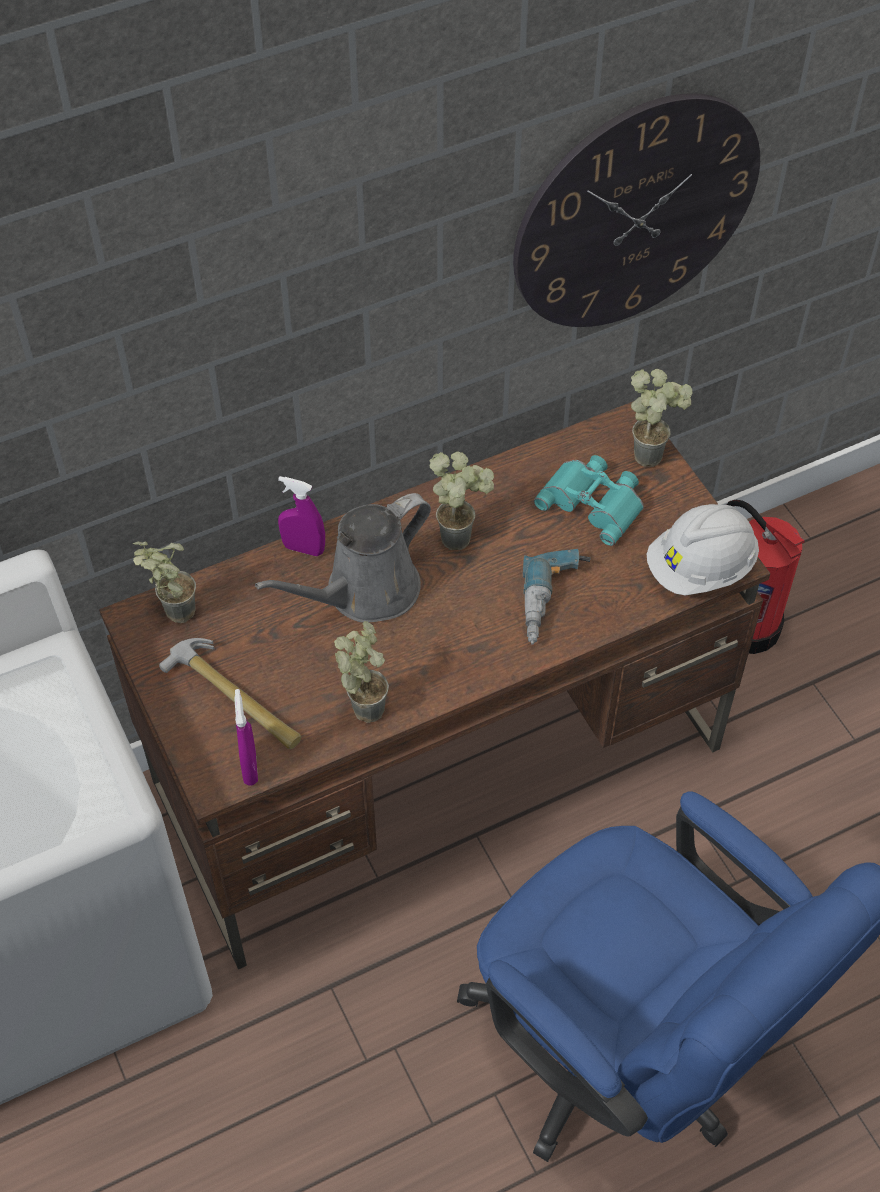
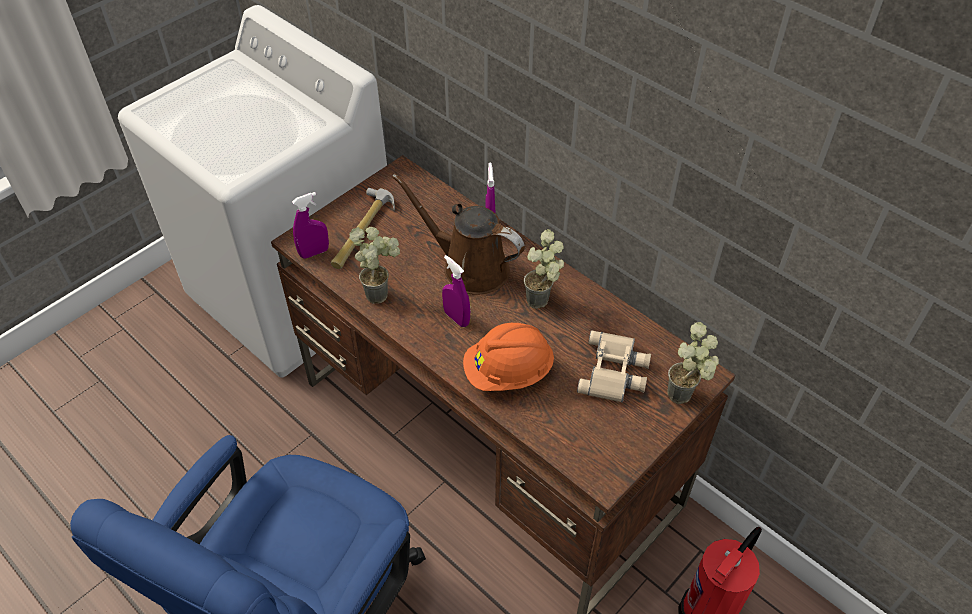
camera: 70 degrees right, 5 degrees down
potted plant [132,542,196,623] -> none
grey watering can [255,493,431,623] -> brown watering can [392,174,525,295]
wall clock [513,93,760,327] -> none
power drill [523,549,591,645] -> orange hard hat [463,323,554,391]
turquoise binoculars [534,455,644,546] -> beige binoculars [577,330,651,403]
white hard hat [647,504,759,595] -> none
none -> purple spray bottle [442,255,470,327]

